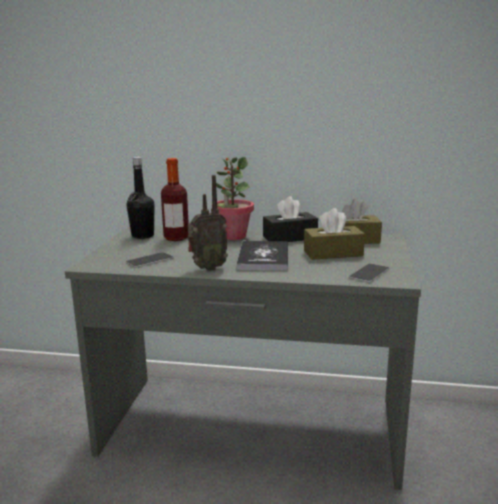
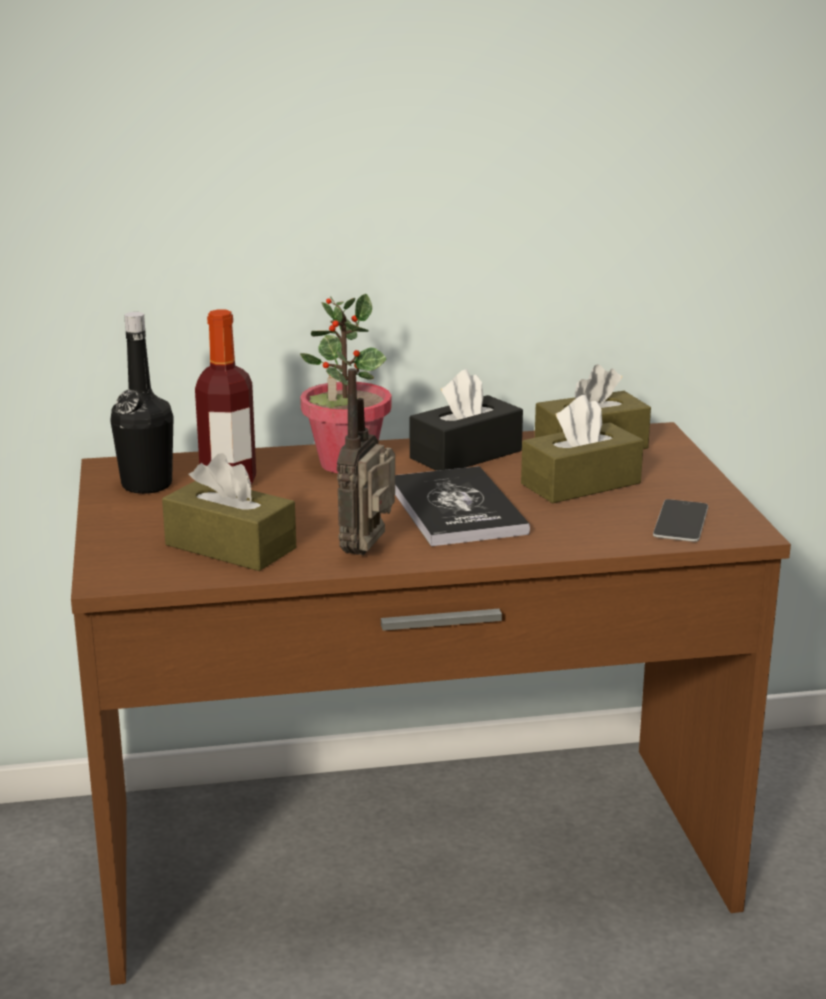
camera: 20 degrees left, 5 degrees up
grey desk [65,225,421,490] -> brown desk [71,422,791,985]
phone [125,252,174,268] -> brown tissue box [162,453,296,571]
radio [188,175,228,271] -> radio turned 150 degrees clockwise [337,368,395,555]

